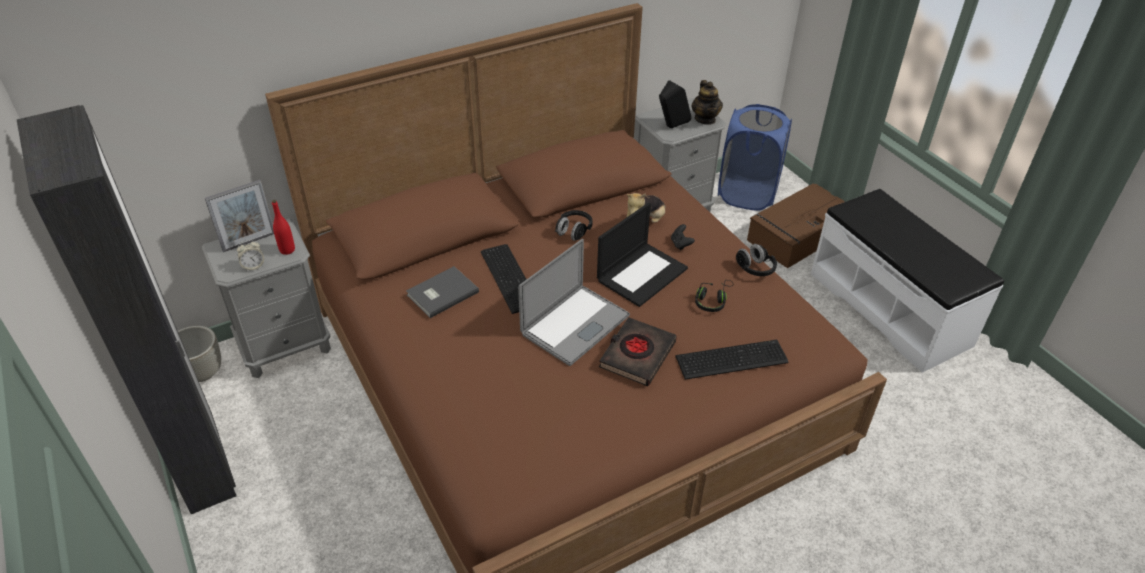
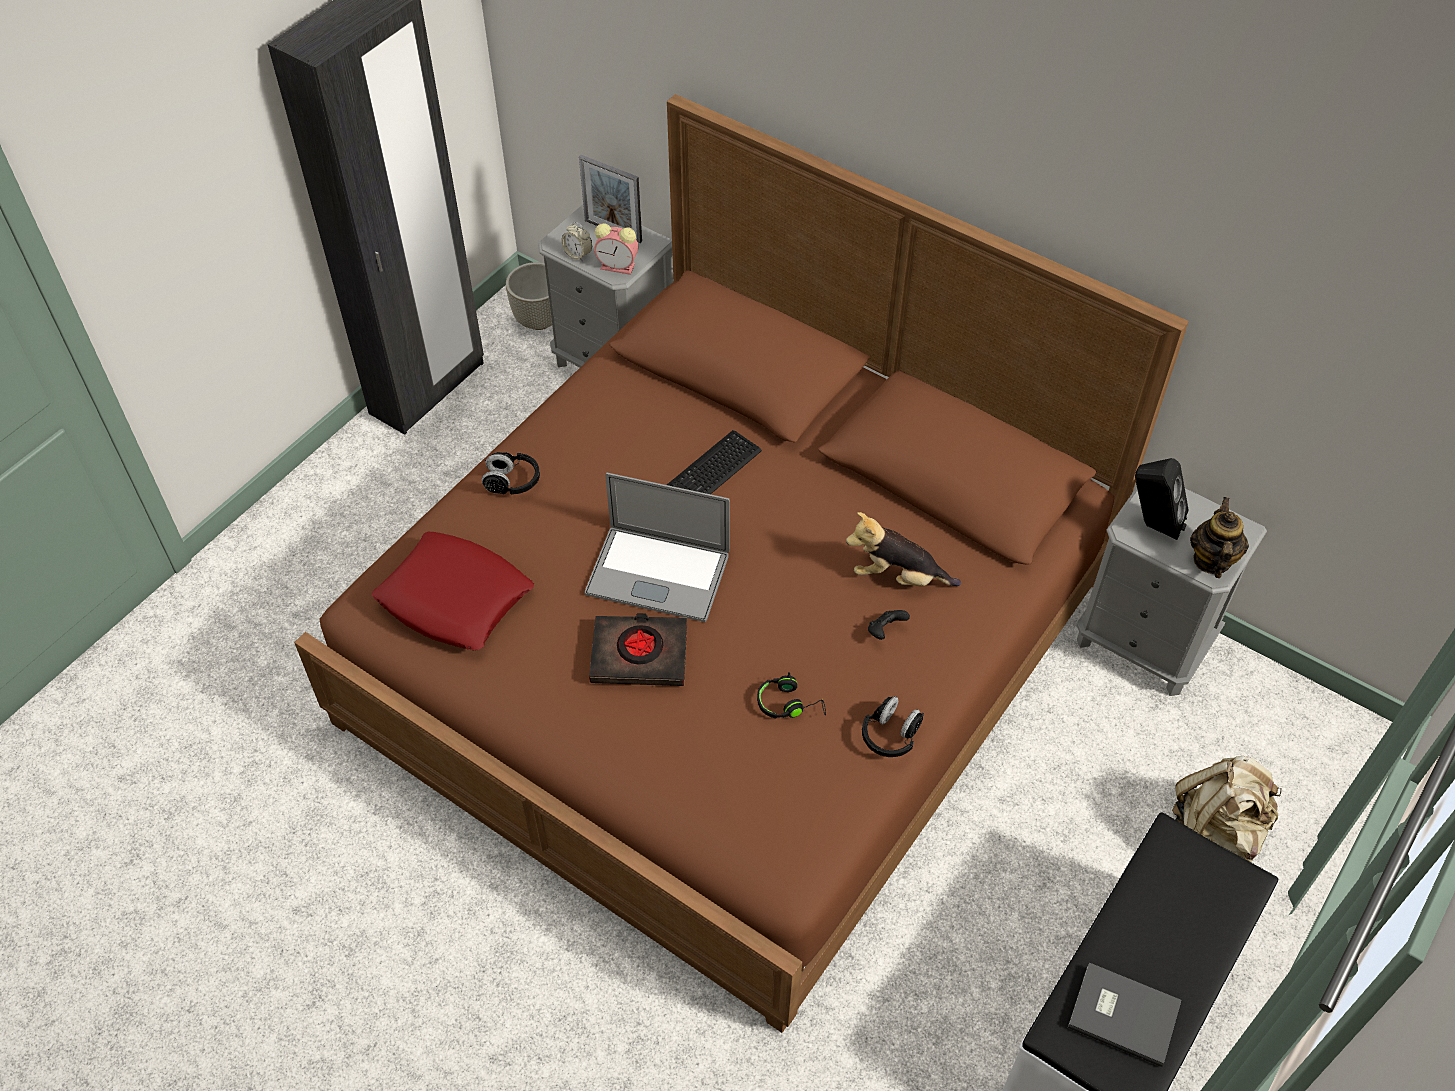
camera: 65 degrees right, 10 degrees up
red bottle [272,200,295,255] -> alarm clock [594,223,638,275]
grey book [406,266,479,318] -> grey book moved to [1068,962,1181,1067]
black headphones [555,210,593,241] -> black headphones moved to [481,452,540,495]
laptop [597,203,688,307] -> none
keyboard [675,340,788,380] -> none
teapot [691,80,723,125] -> teapot turned 135 degrees clockwise [1190,497,1249,578]
blue laundry basket [718,104,792,211] -> none
brown storage box [747,183,845,268] -> beige backpack [1172,756,1282,862]
none -> red pillow [372,531,534,650]

